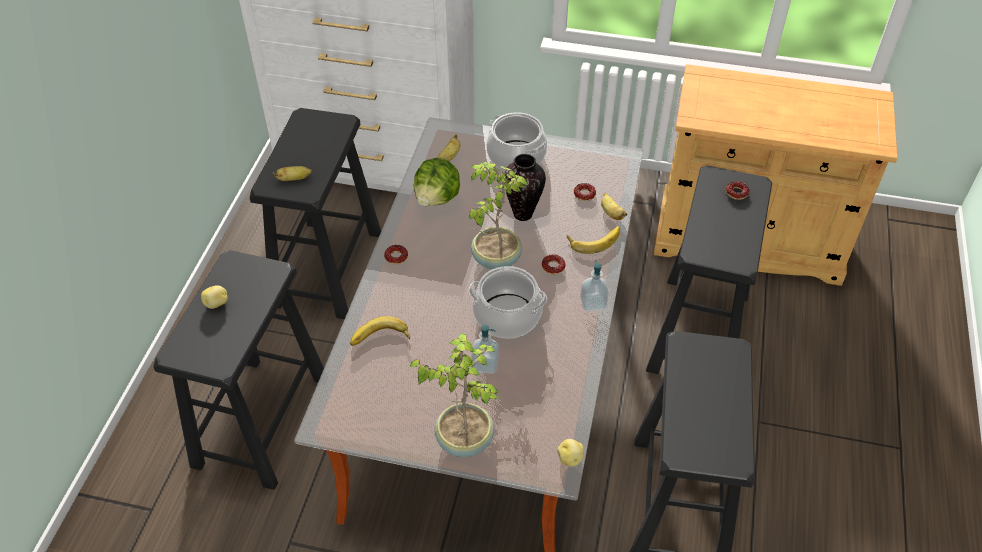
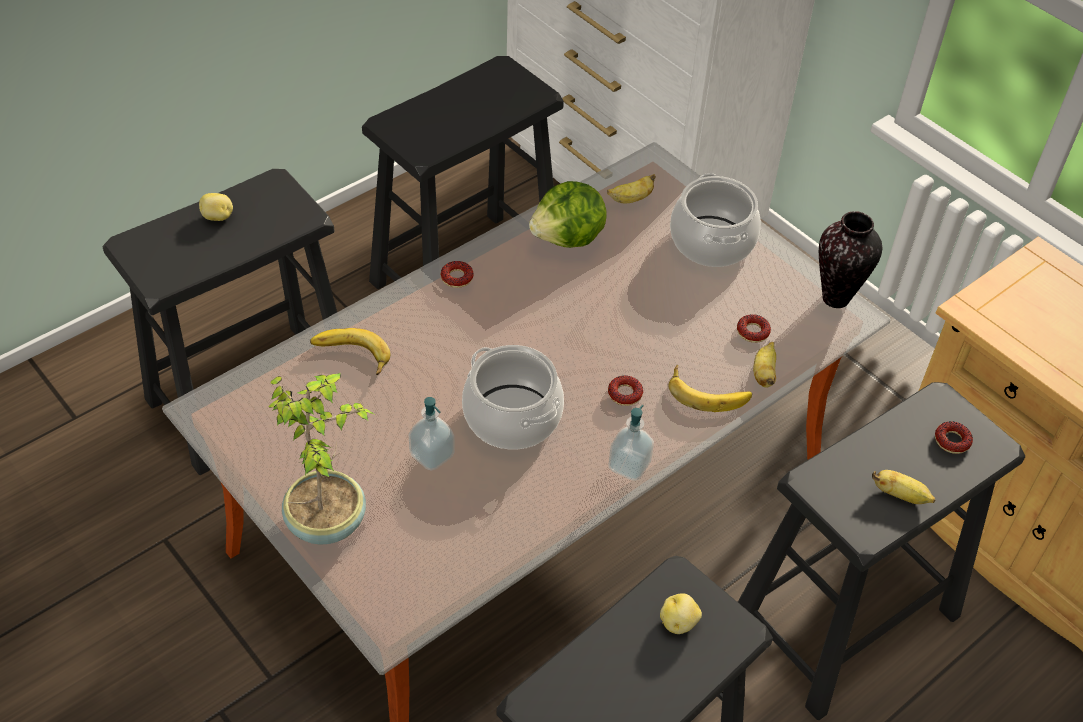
camera: 35 degrees right, 0 degrees up
banana [273,166,312,181] -> banana moved to [872,470,935,504]
potted plant [468,161,529,269] -> none
vase [504,154,546,221] -> vase moved to [819,211,882,308]
potato [557,439,584,467] -> potato moved to [660,593,702,634]

